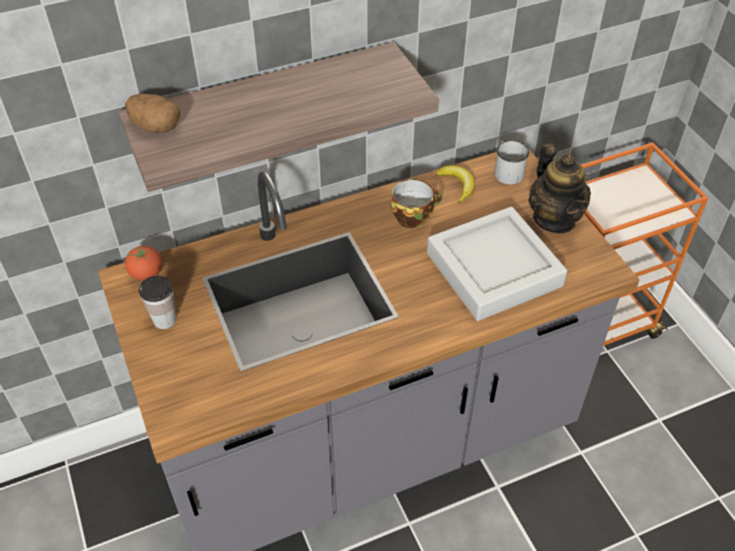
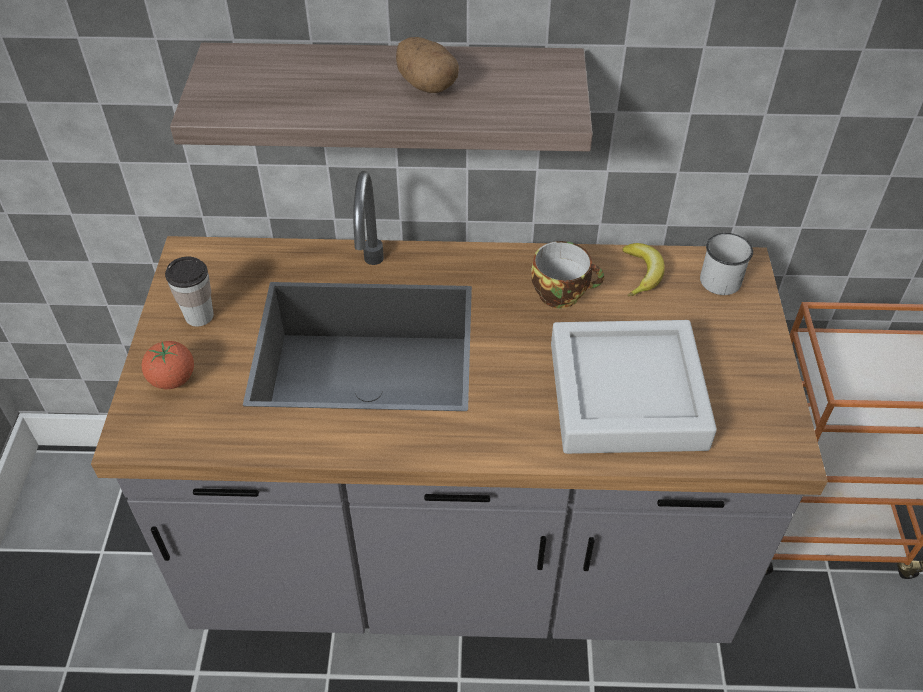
camera: 25 degrees right, 0 degrees up
potato [125,94,180,133] -> potato moved to [396,37,459,93]
tomato [125,246,162,280] -> tomato moved to [142,341,194,389]
teapot [528,144,591,234] -> none

